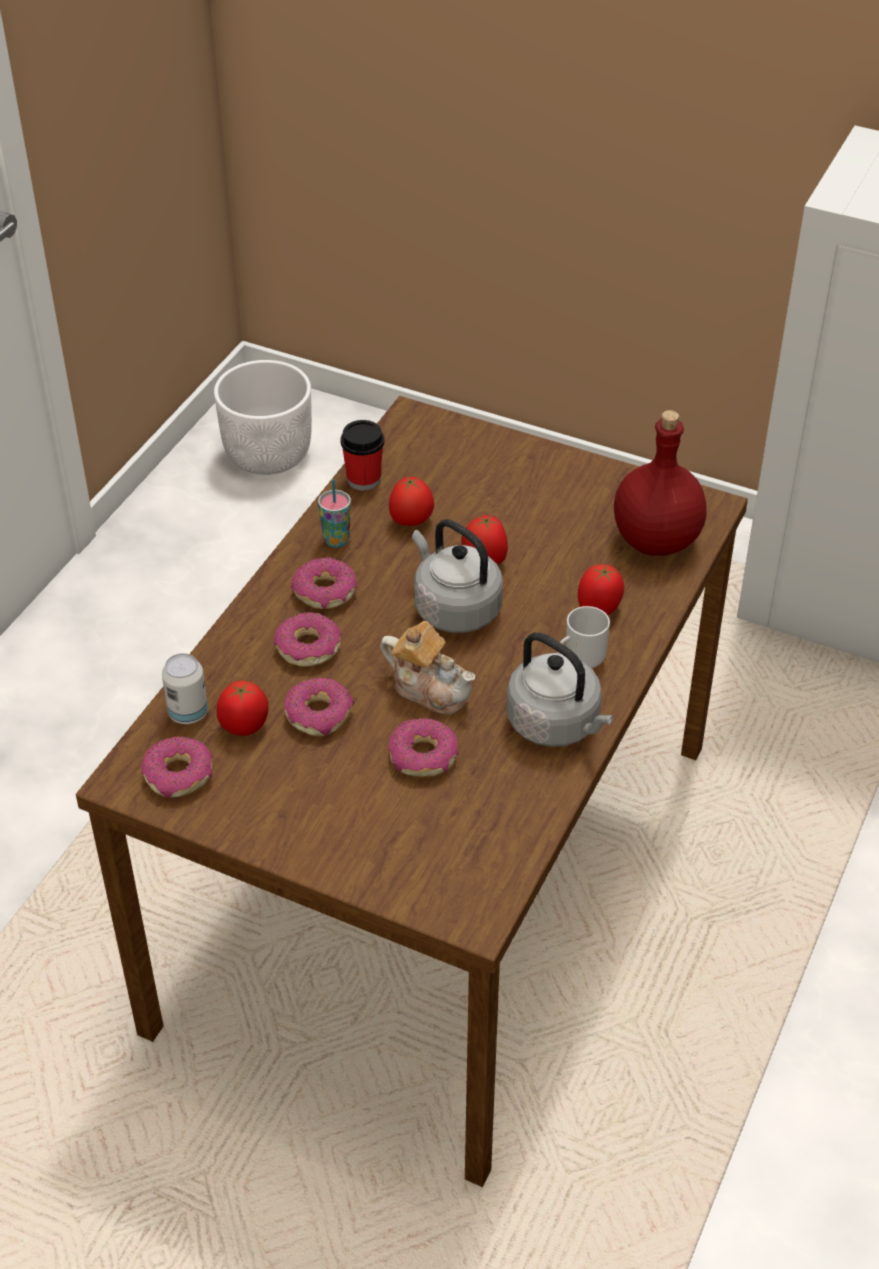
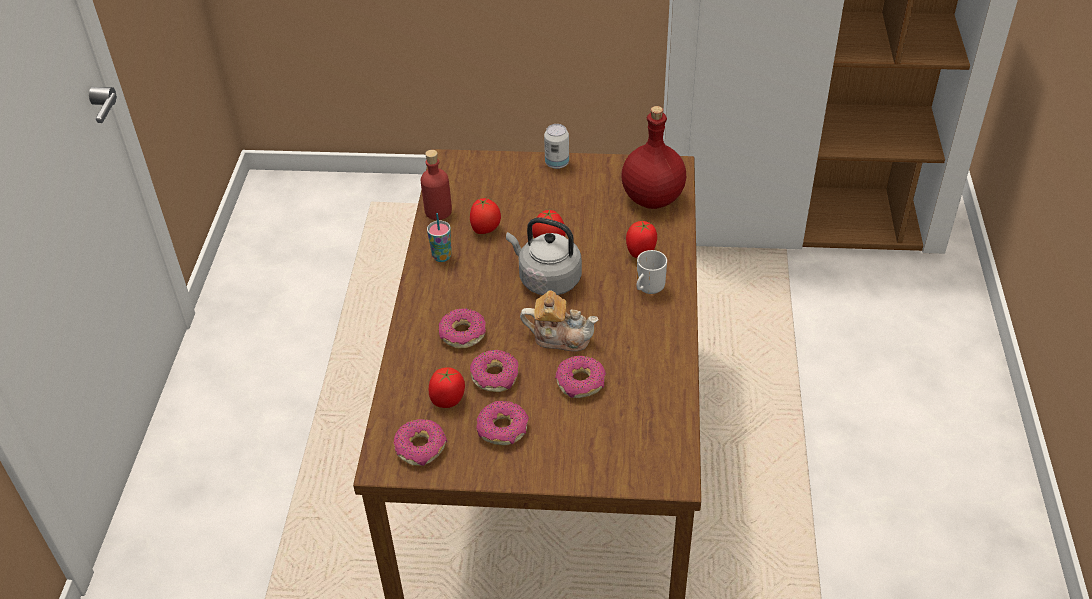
camera: 20 degrees left, 0 degrees up
can [162,653,208,724] -> can moved to [544,124,569,169]
white planter [214,360,312,475] -> none
donut [291,557,357,609] -> donut moved to [476,401,529,446]
cup [341,420,384,491] -> red bottle [421,150,452,220]
grey kettle [506,632,613,747] -> none

